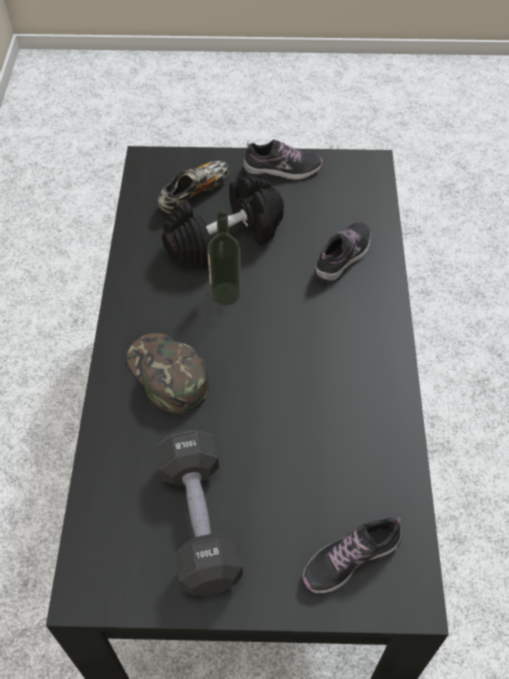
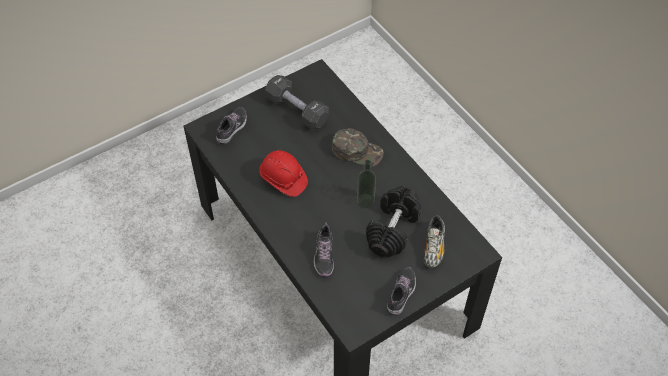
camera: 145 degrees right, 0 degrees up
shoe [243,140,323,180] -> shoe turned 150 degrees clockwise [387,267,416,316]
none -> red hard hat [259,150,308,197]

